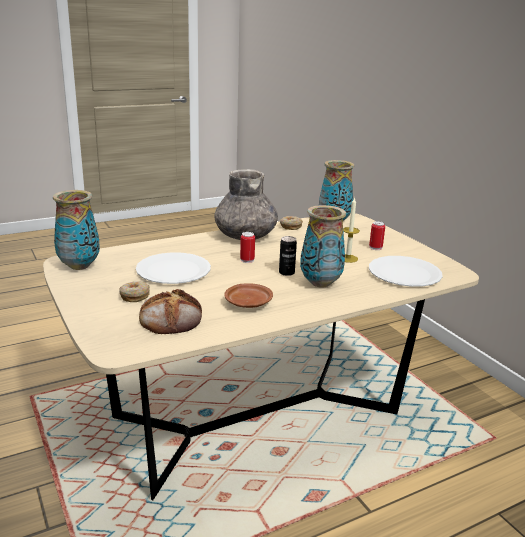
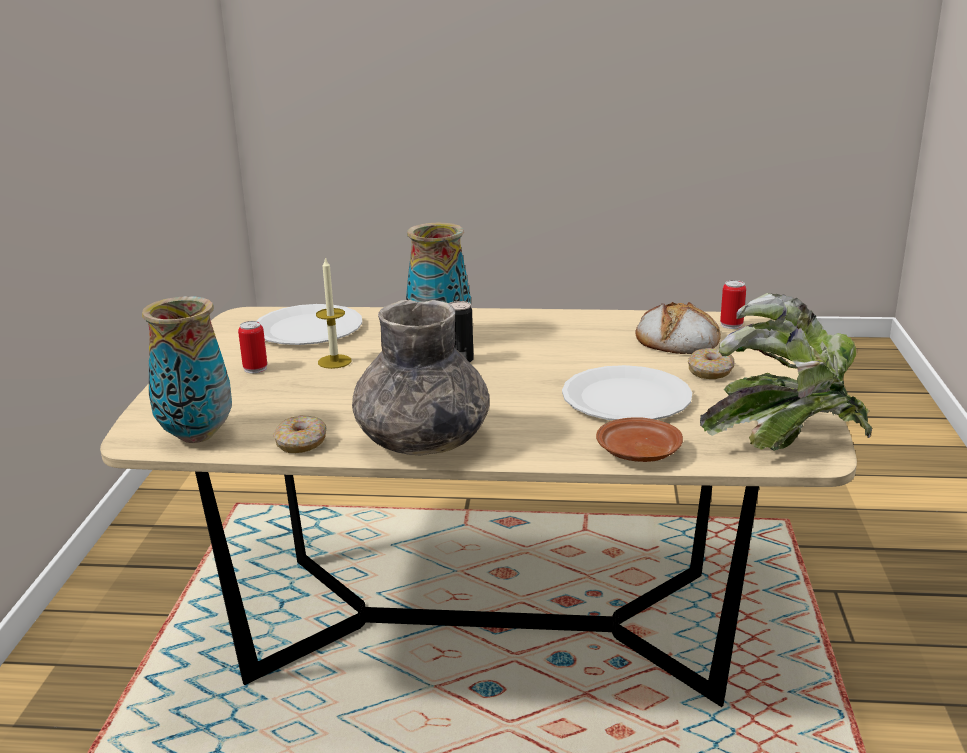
camera: 145 degrees left, 0 degrees up
vase [53,190,100,270] -> potted plant [700,293,872,451]
brown plate [224,283,273,308] -> brown plate moved to [596,417,683,462]
can [240,232,255,263] -> can moved to [720,280,746,329]

